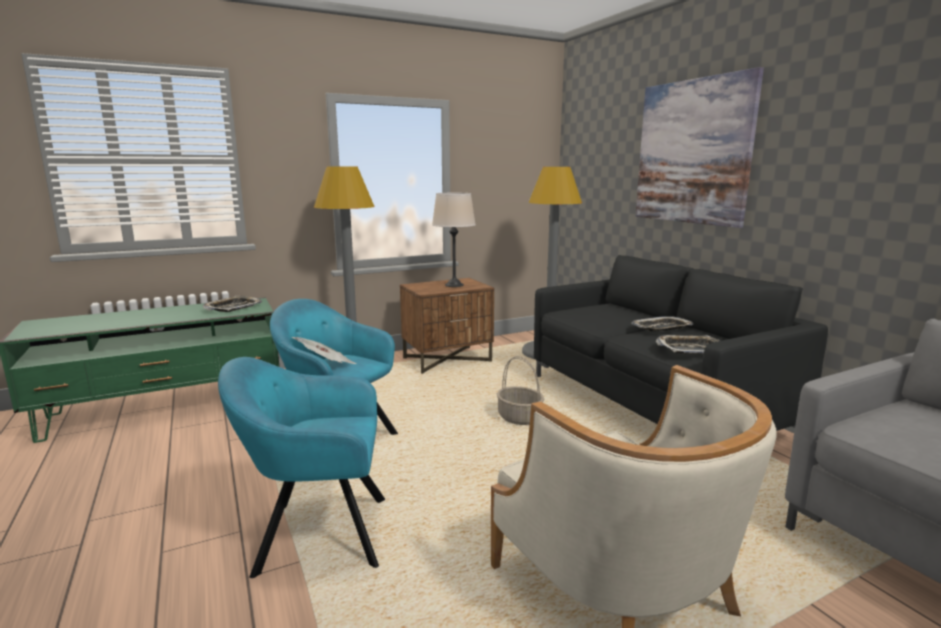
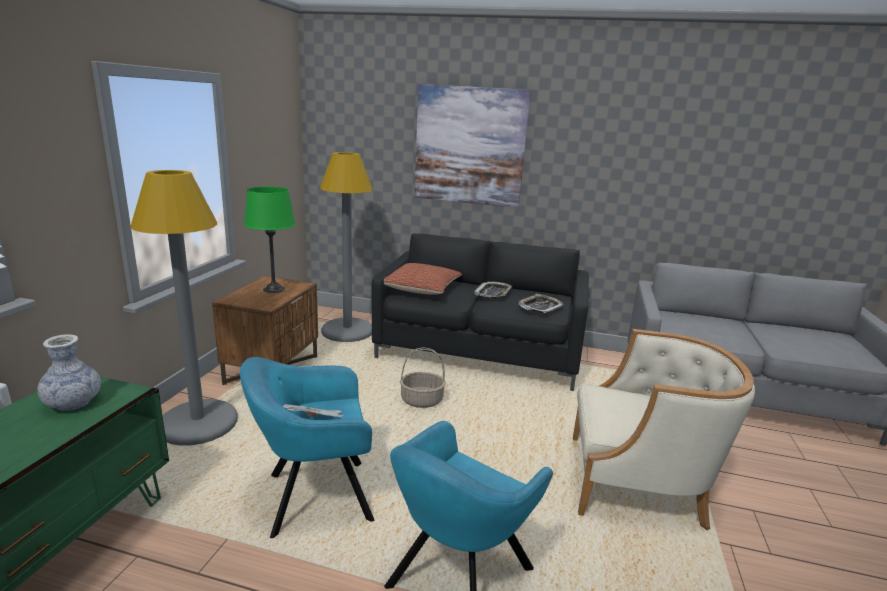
camera: 50 degrees left, 5 degrees up
tray [203,296,262,312] -> vase [37,334,101,411]
beige table lamp [432,193,476,287] -> green table lamp [244,186,296,293]
none -> pillow [384,263,462,295]

